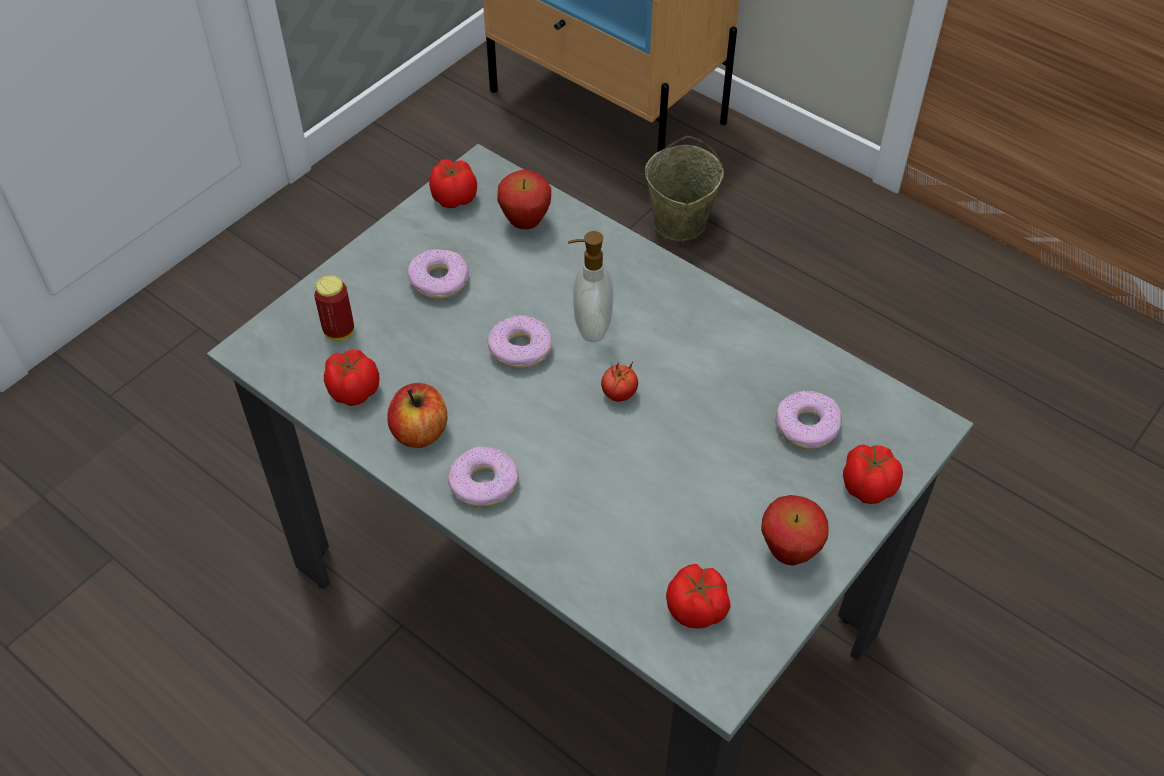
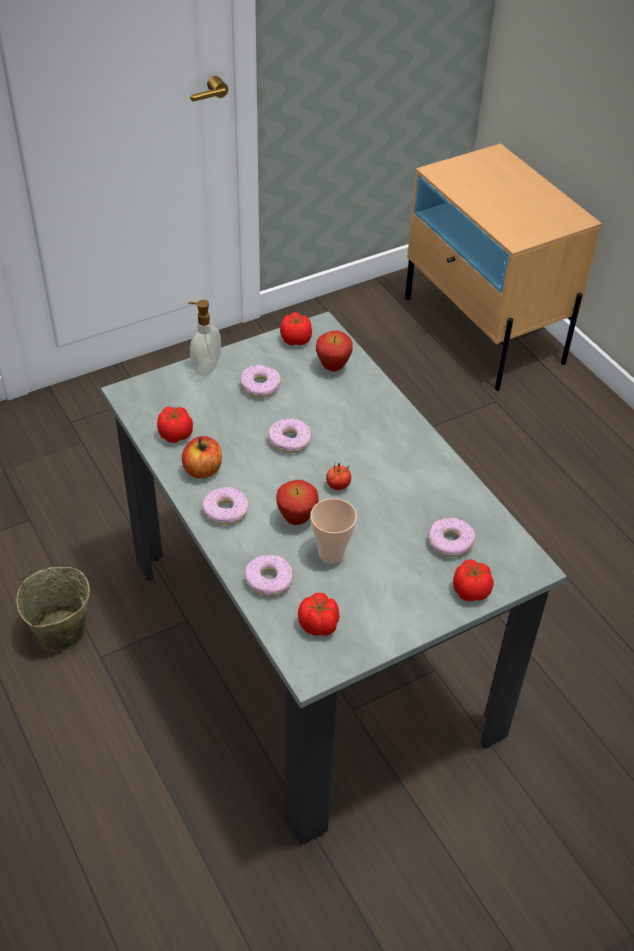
camera: 20 degrees right, 5 degrees down
can [314,275,354,341] -> none
soap dispenser [568,231,613,342] -> soap dispenser moved to [188,300,221,376]
beige bucket [645,136,724,241] -> beige bucket moved to [16,567,90,651]
apple [761,495,829,566] -> apple moved to [276,480,319,525]
none -> donut [244,555,294,596]
none -> cup [310,498,357,564]

